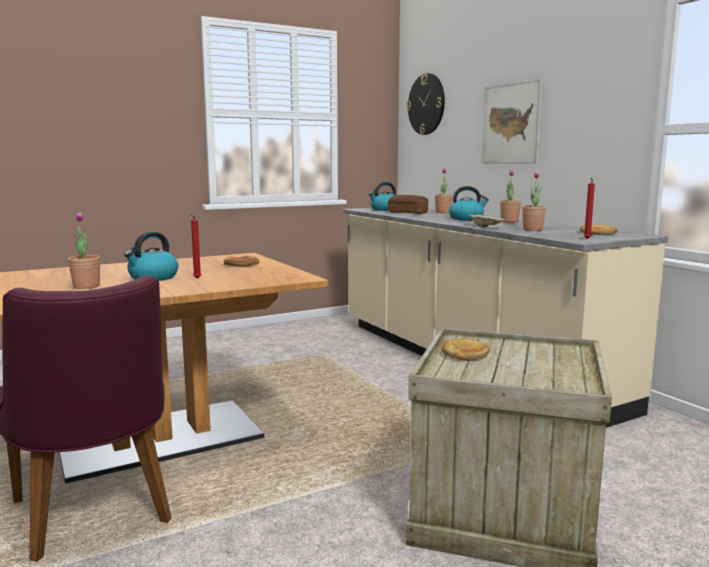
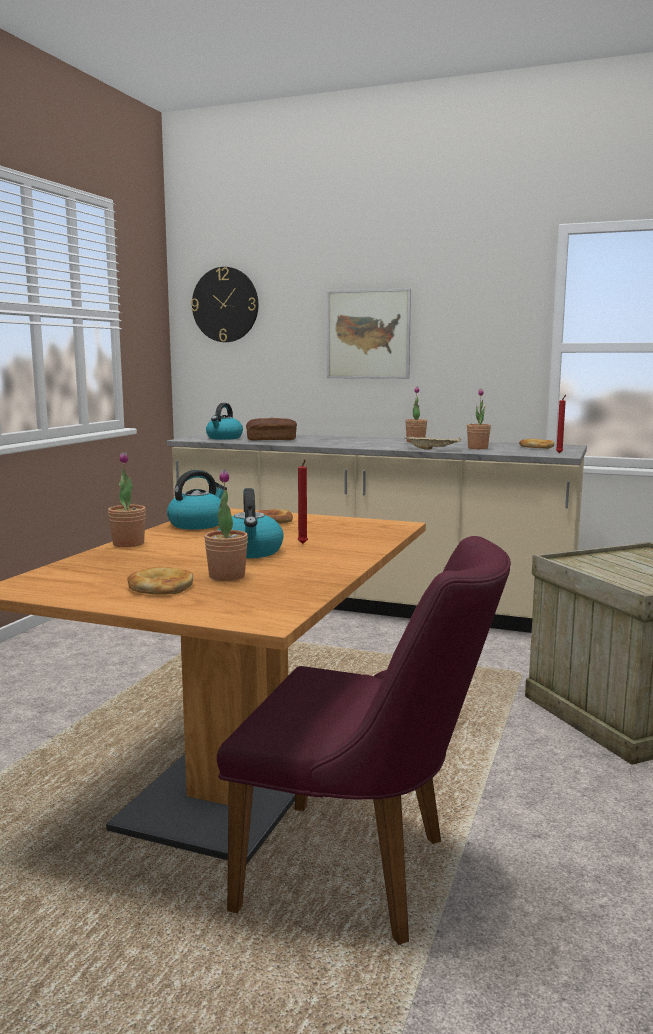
camera: 40 degrees left, 0 degrees up
potted plant [435,168,452,213] -> potted plant moved to [108,452,146,547]
bread [441,339,490,361] -> bread moved to [127,567,193,595]
kettle [449,186,489,220] -> kettle moved to [167,470,227,530]

